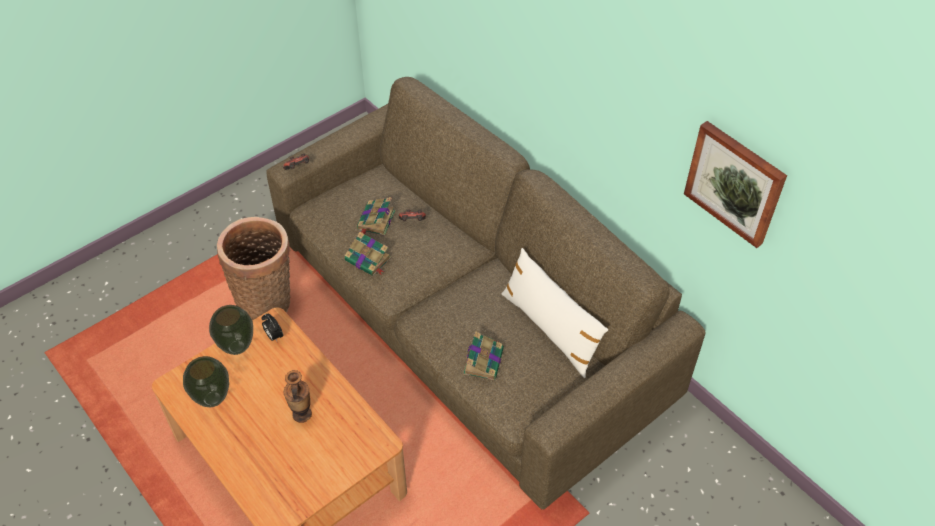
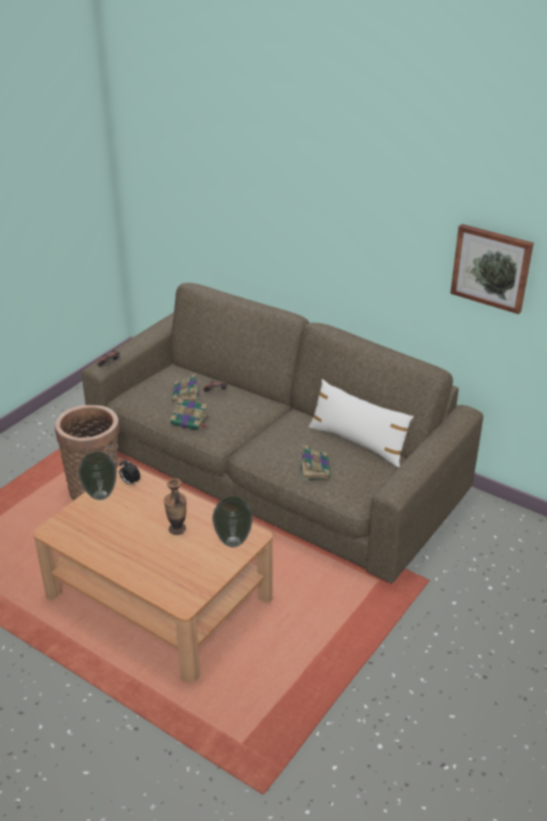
camera: 15 degrees left, 15 degrees down
vase [183,356,229,407] -> vase moved to [212,496,253,547]

